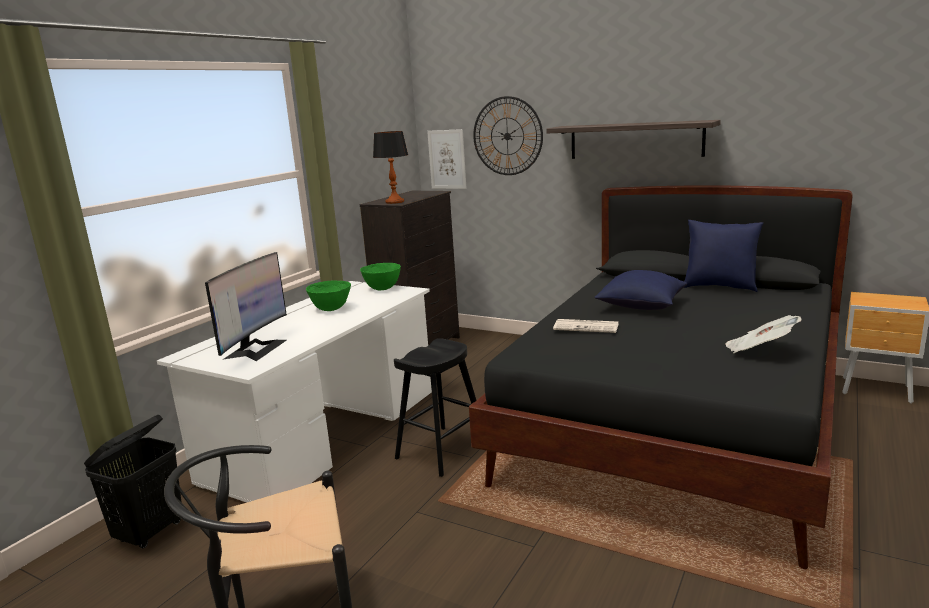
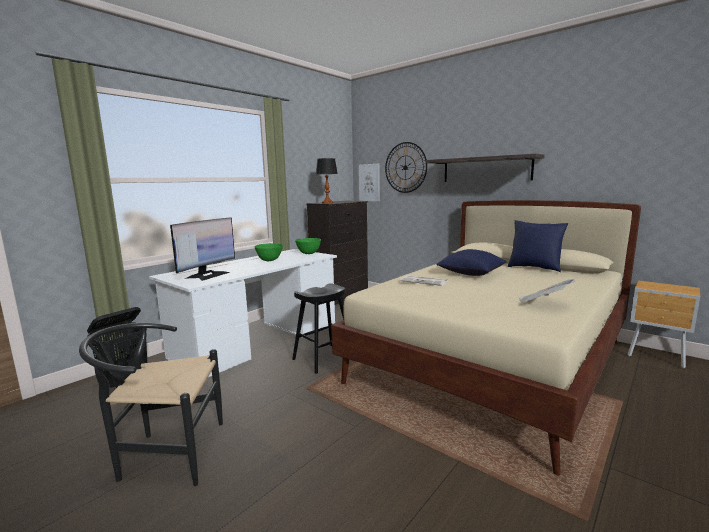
camera: 10 degrees right, 5 degrees down
black bed [469,185,853,569] -> beige bed [331,200,641,475]

